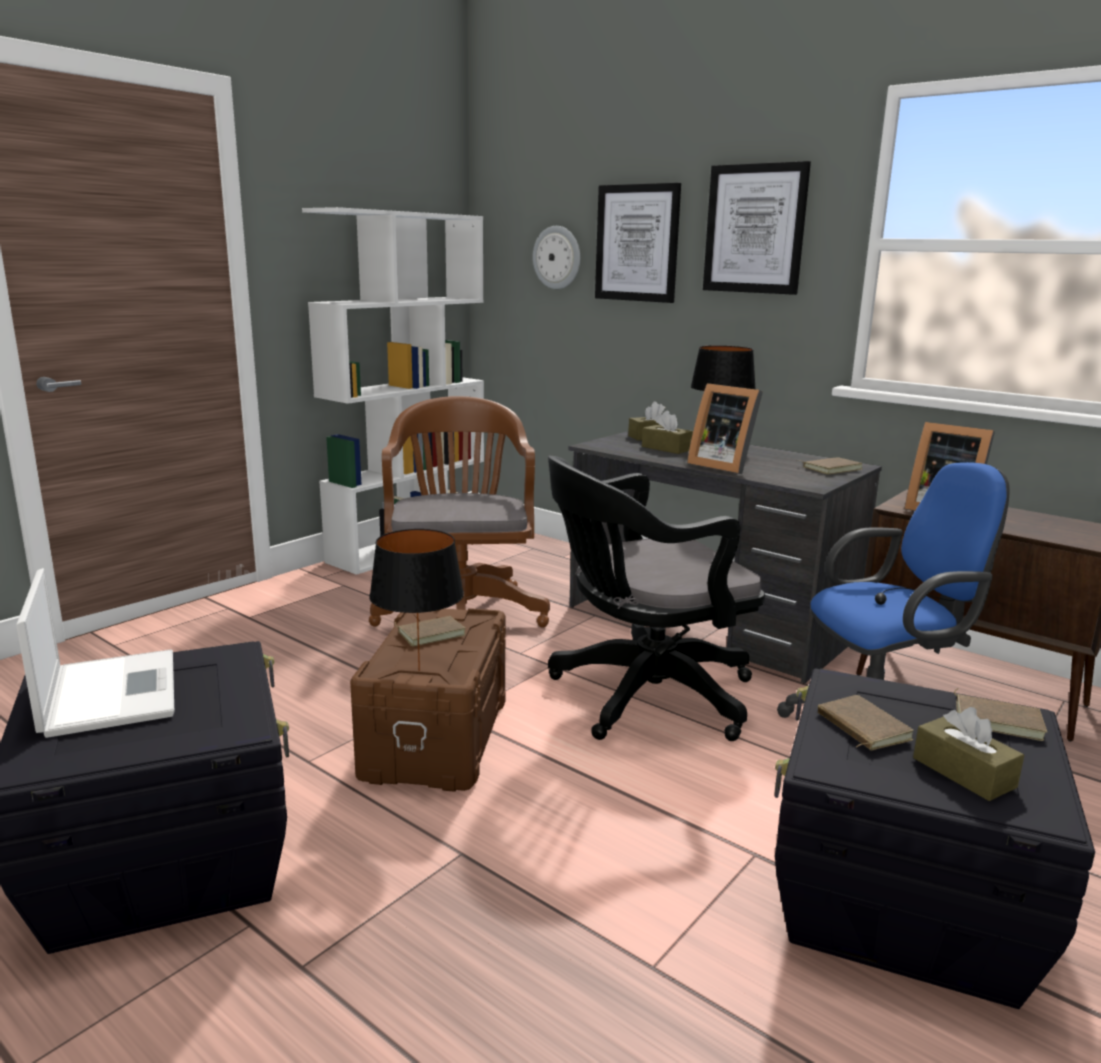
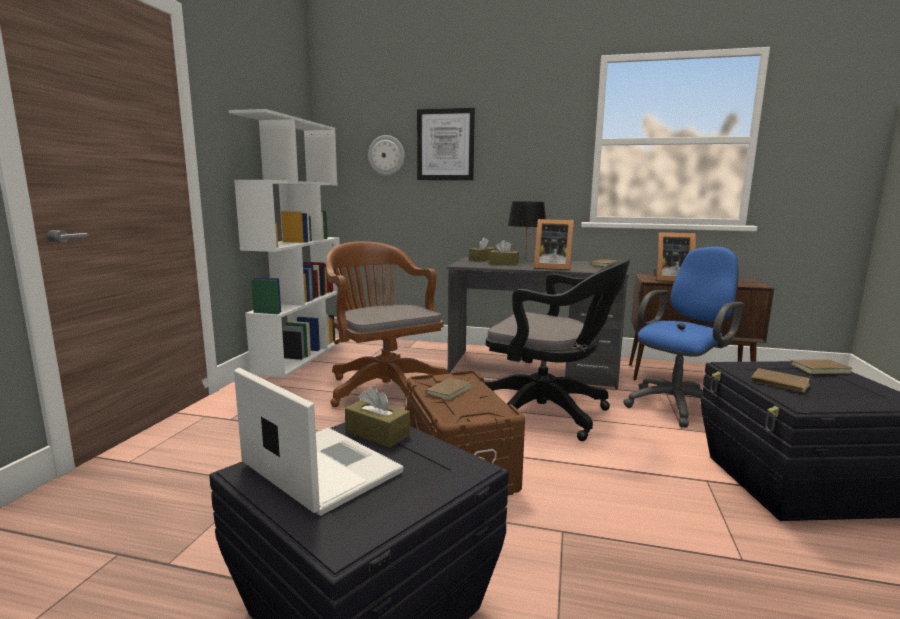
camera: 25 degrees left, 5 degrees down
black table lamp [369,529,464,671] -> none
black office chair [548,456,765,741] -> black office chair turned 105 degrees counterclockwise [484,259,630,441]
picture [703,161,811,295] -> none
brown tissue box [913,707,1024,801] -> brown tissue box moved to [345,386,410,447]

